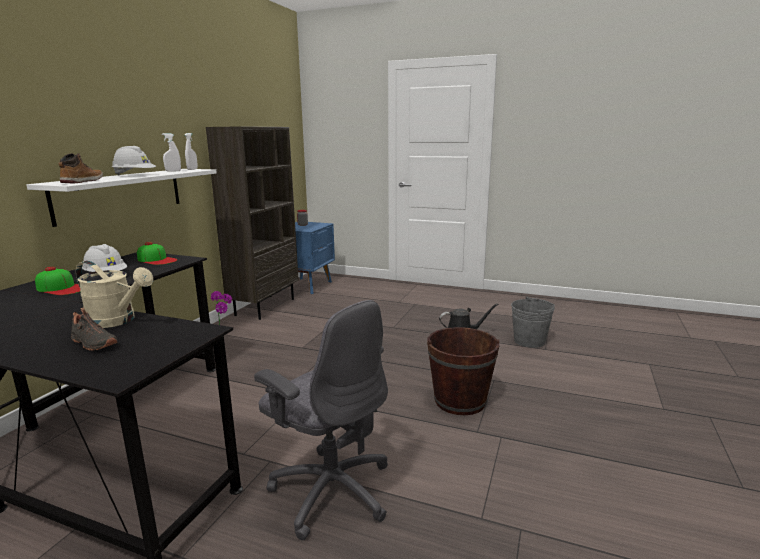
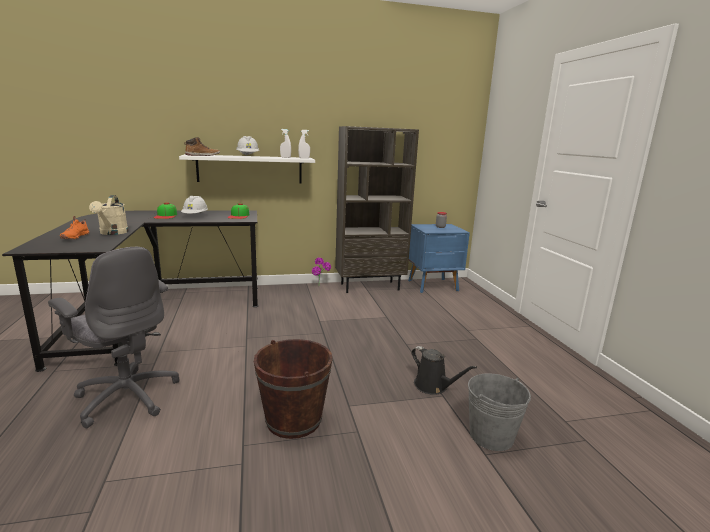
camera: 55 degrees right, 0 degrees up
black shoe [71,307,118,351] -> orange shoe [60,216,90,239]
grey office chair [254,300,388,540] -> grey office chair turned 60 degrees counterclockwise [48,247,180,428]

